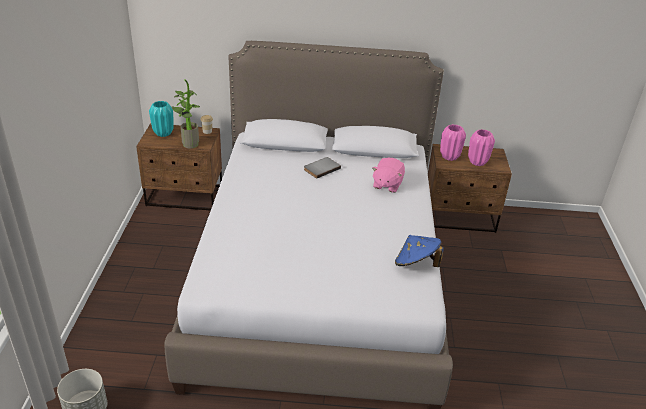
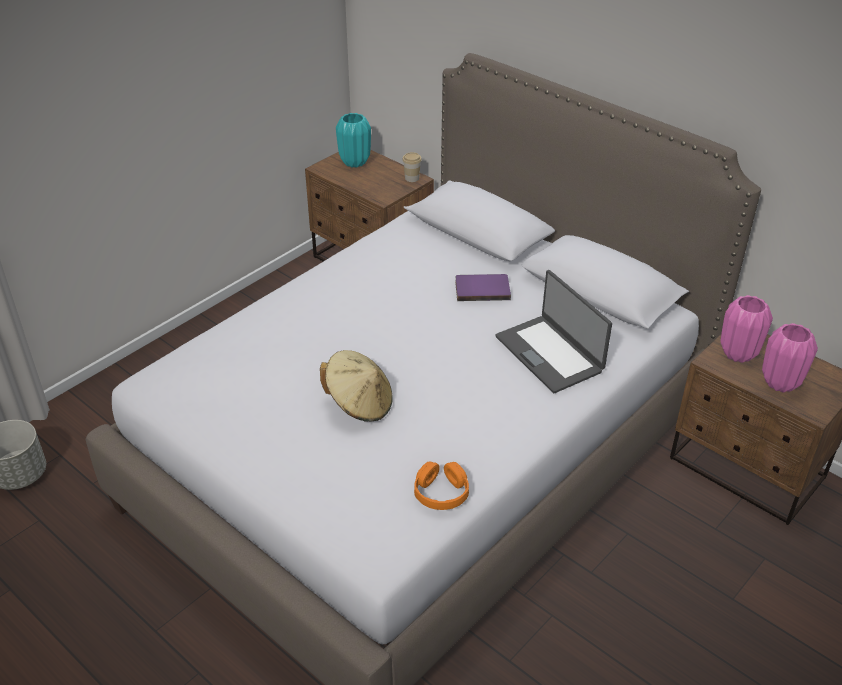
camera: 40 degrees right, 5 degrees up
potted plant [172,79,200,148] -> none
grey book [304,157,341,179] -> purple book [455,274,511,301]
pink plush toy [372,158,405,193] -> laptop [496,270,612,393]
blue hat [395,235,444,267] -> orange headphones [414,461,469,510]
none -> beige hat [320,350,393,422]

